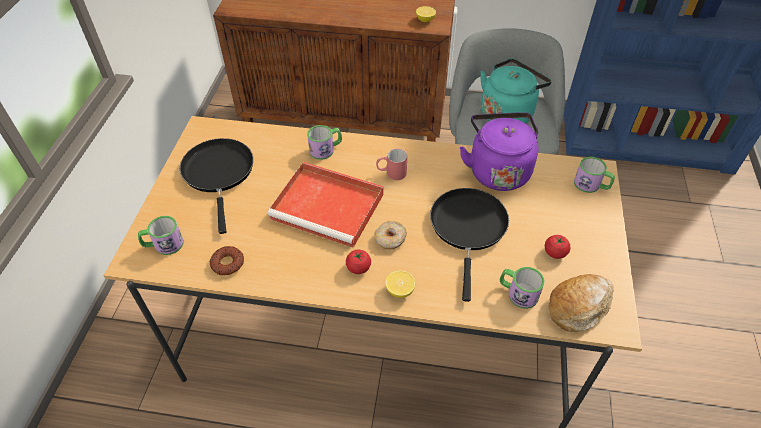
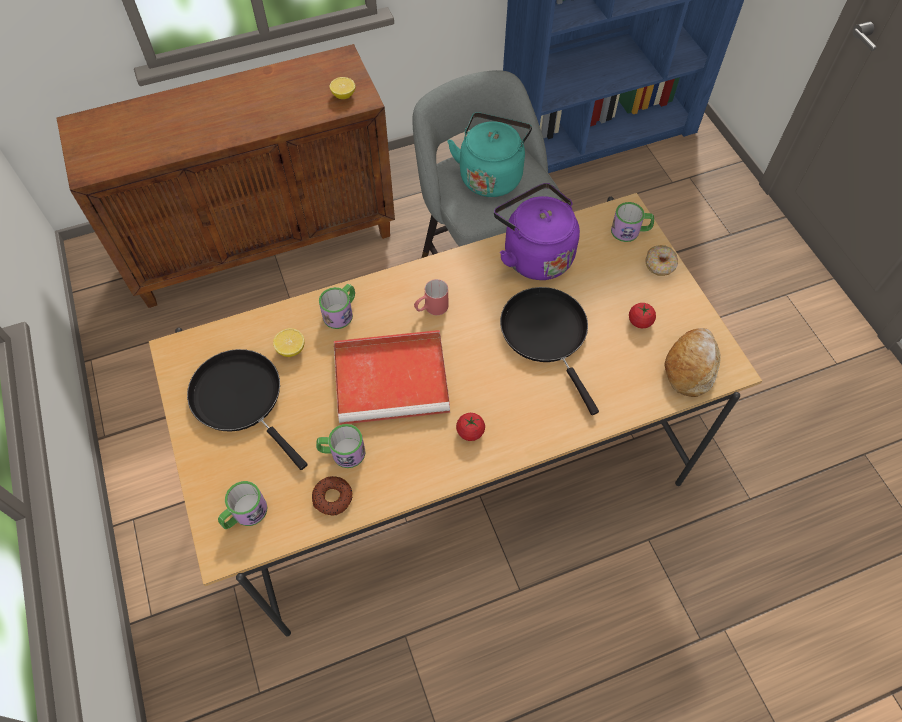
camera: 30 degrees left, 10 degrees up
donut [374,221,407,249] -> donut moved to [646,245,678,276]
lemon [385,270,415,298] -> lemon moved to [273,328,305,357]
mug [500,267,545,309] -> mug moved to [316,424,365,468]

